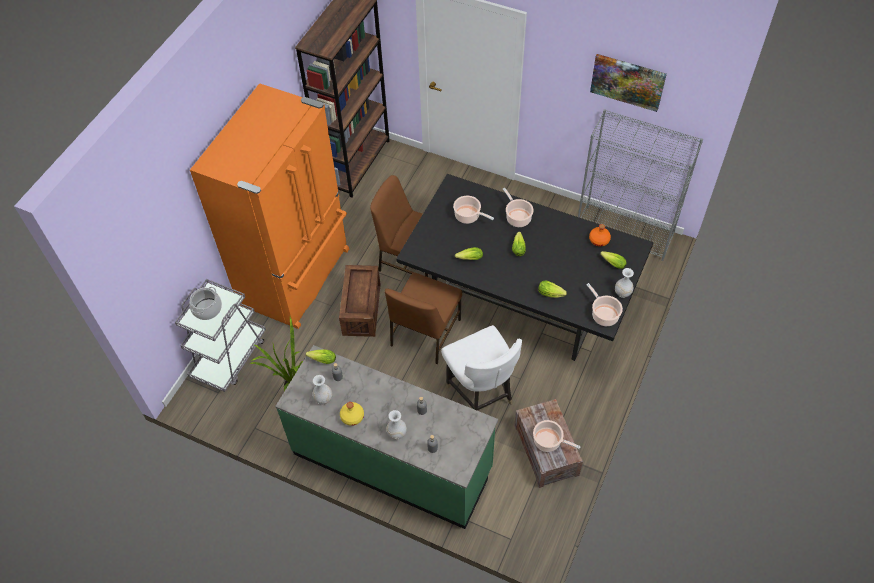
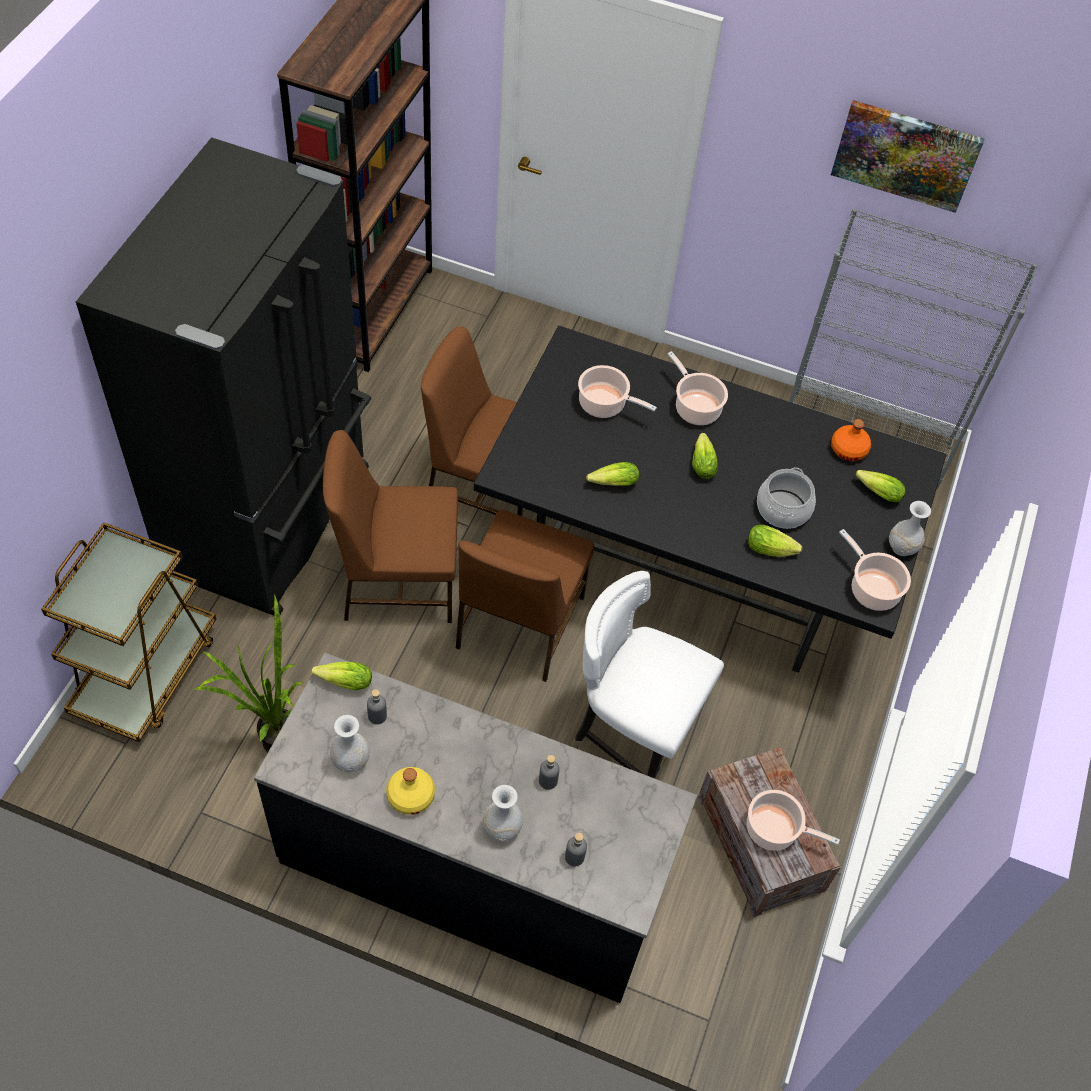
camera: 10 degrees left, 0 degrees up
grey cart [175,279,266,392] -> brown cart [41,522,216,742]
cooking pot [189,287,222,320] -> cooking pot moved to [757,467,816,529]
orange fridge [190,83,349,329] -> black fridge [76,137,371,616]
green counter [275,345,498,529] -> black counter [254,652,698,1003]
crate [339,265,381,337] -> brown chair [323,430,458,623]
white chair [441,325,522,410] -> white chair turned 150 degrees clockwise [572,571,724,778]

